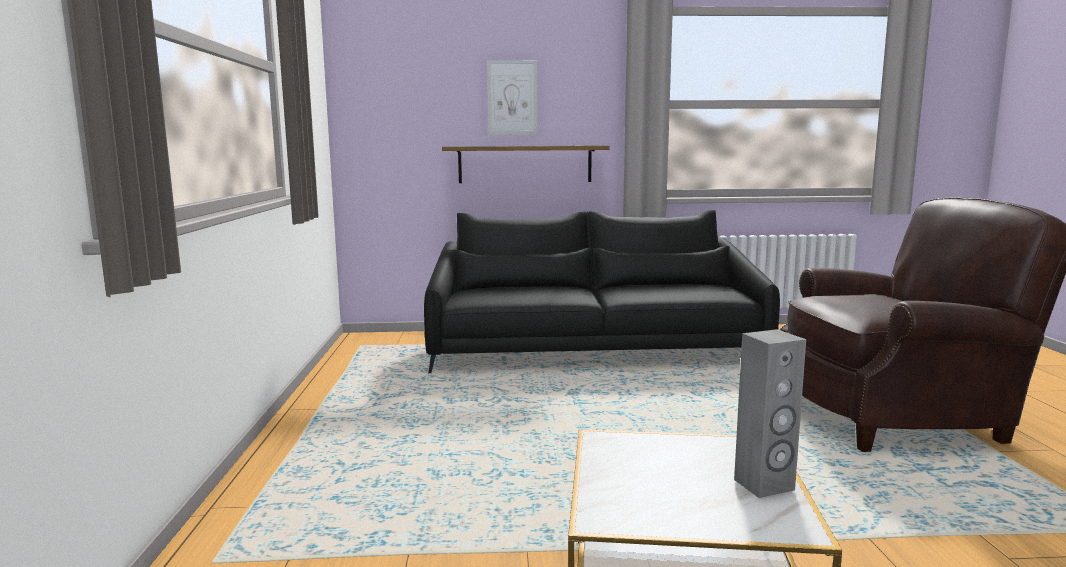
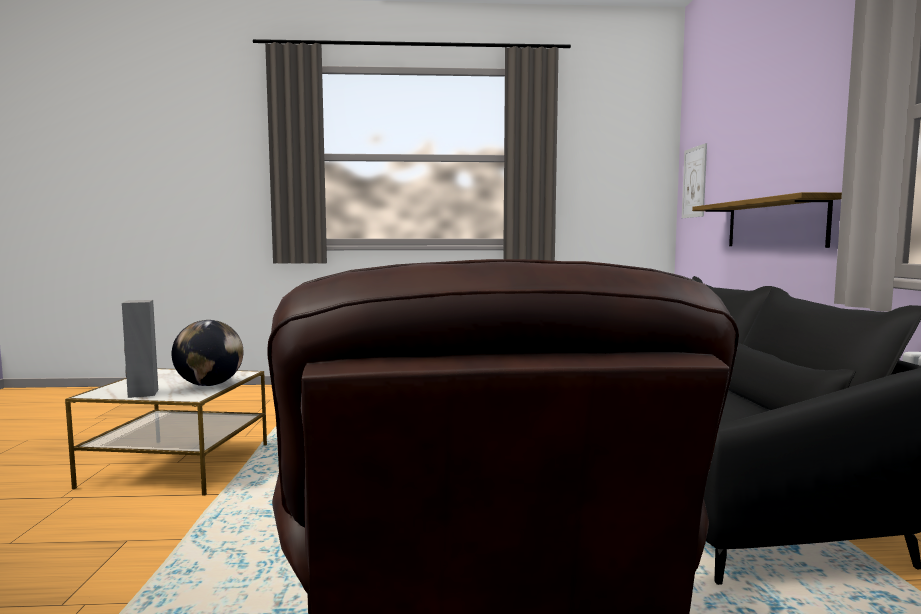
camera: 90 degrees right, 5 degrees down
picture [487,60,537,135] -> picture moved to [682,143,707,218]
none -> globe [172,320,243,386]

